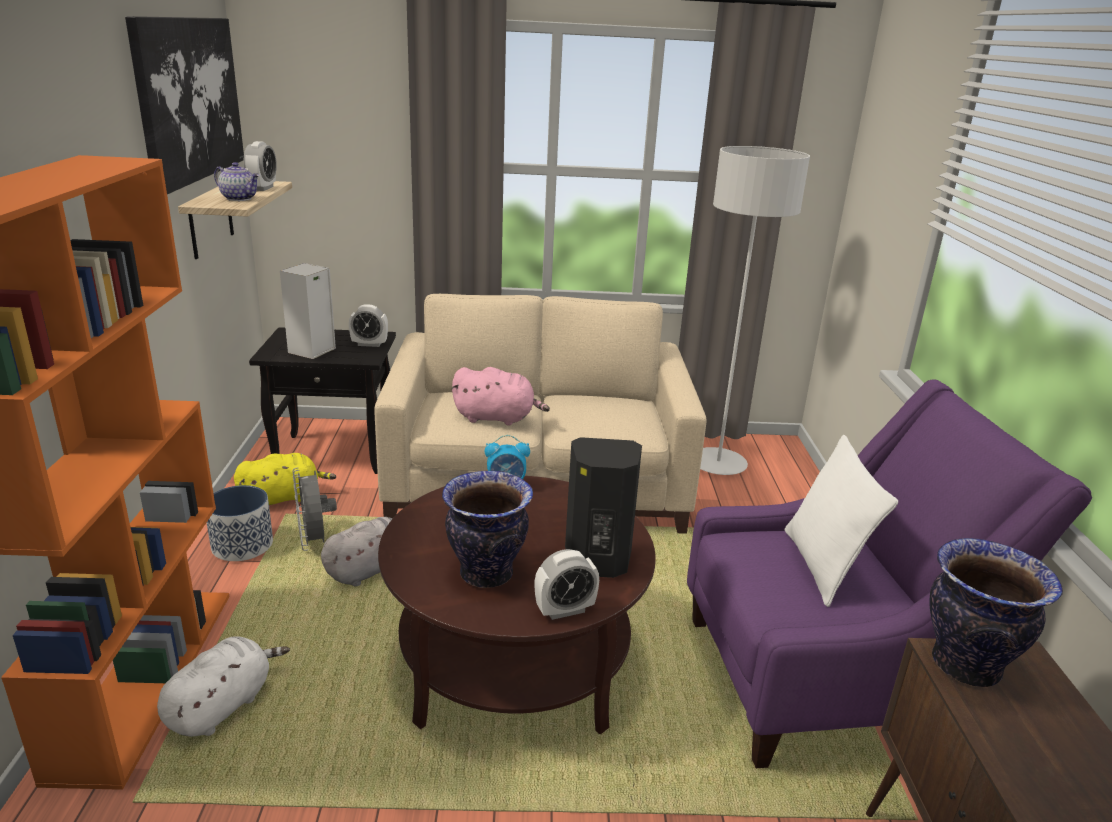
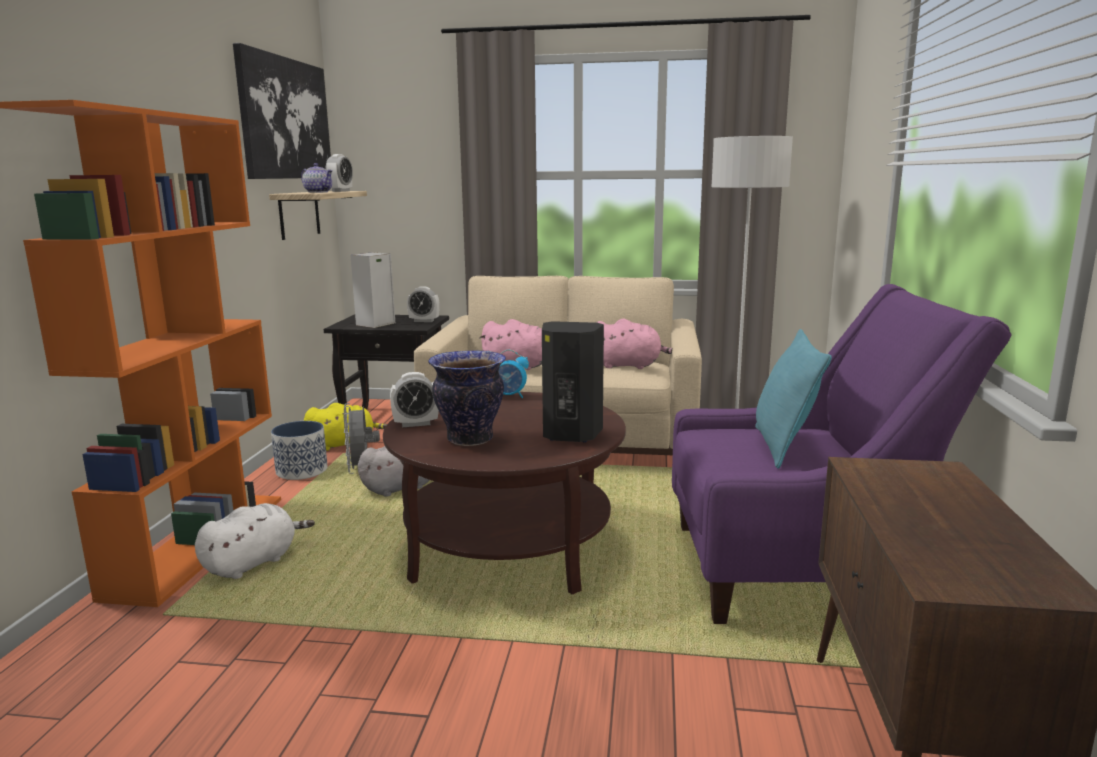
camera: 10 degrees right, 10 degrees down
alarm clock [535,549,599,620] -> alarm clock moved to [390,372,439,427]
white pillow [785,435,898,607] -> turquoise pillow [755,329,832,469]
vase [929,538,1063,687] -> none
none -> pink plush toy [596,319,673,369]

